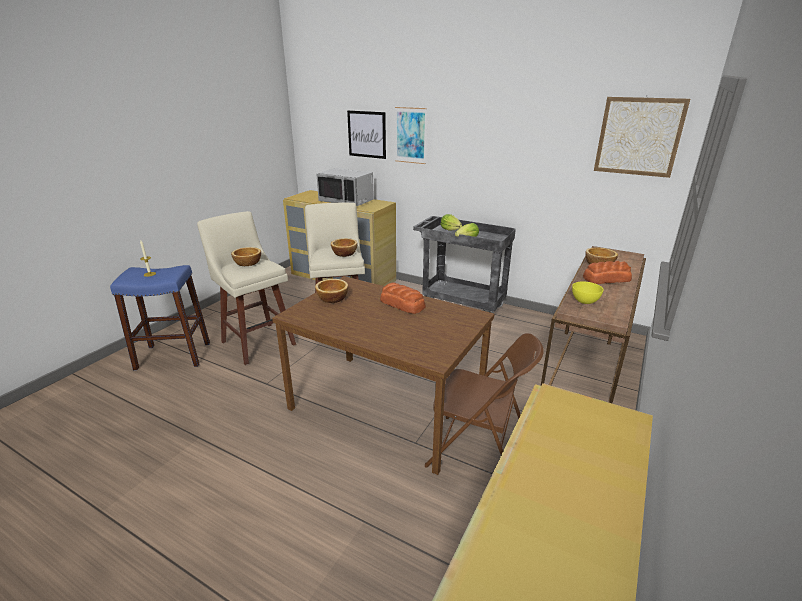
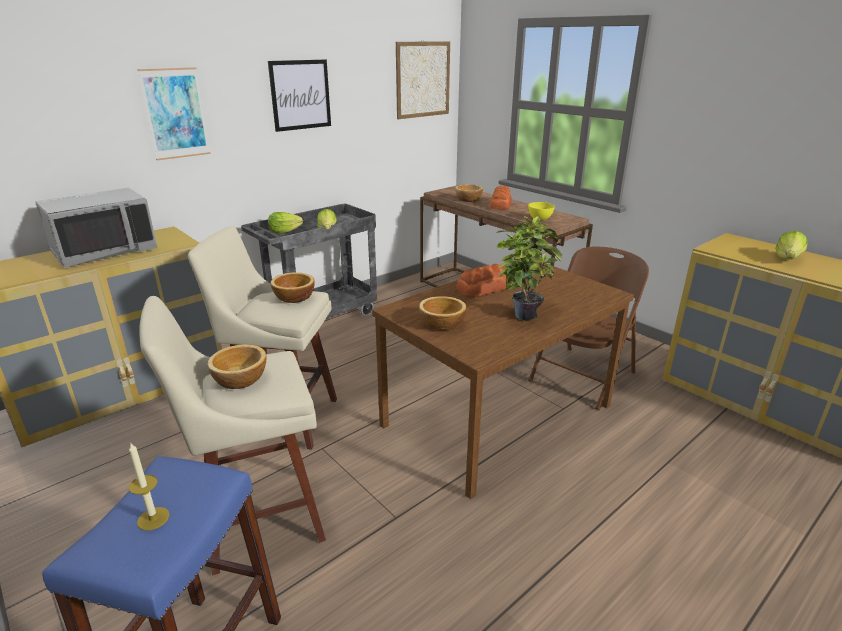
camera: 70 degrees left, 0 degrees up
picture [347,110,386,159] -> picture moved to [268,59,331,132]
none -> potted plant [496,216,562,321]
none -> lettuce [775,231,808,259]

